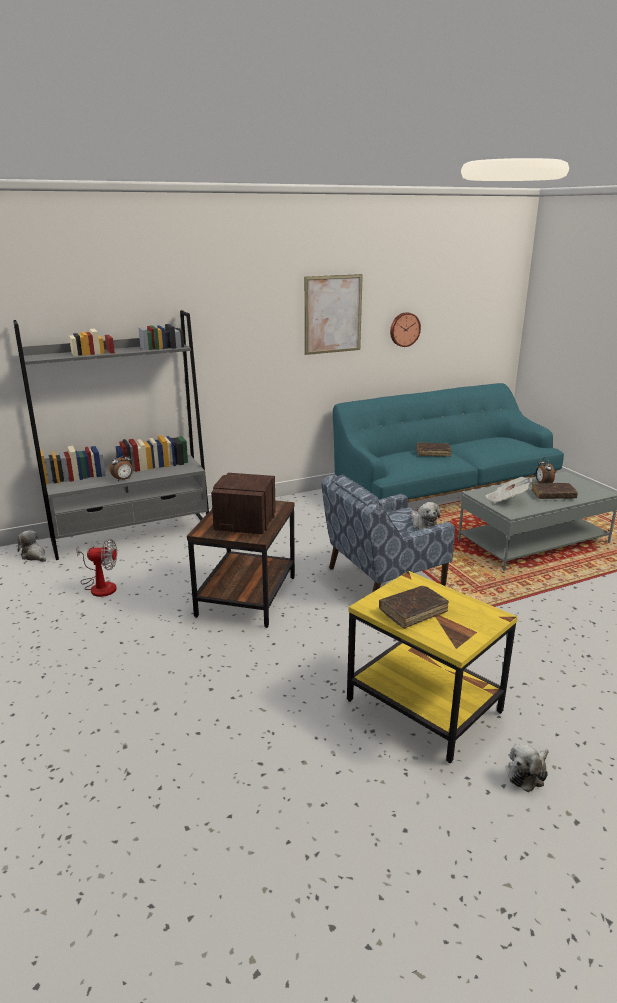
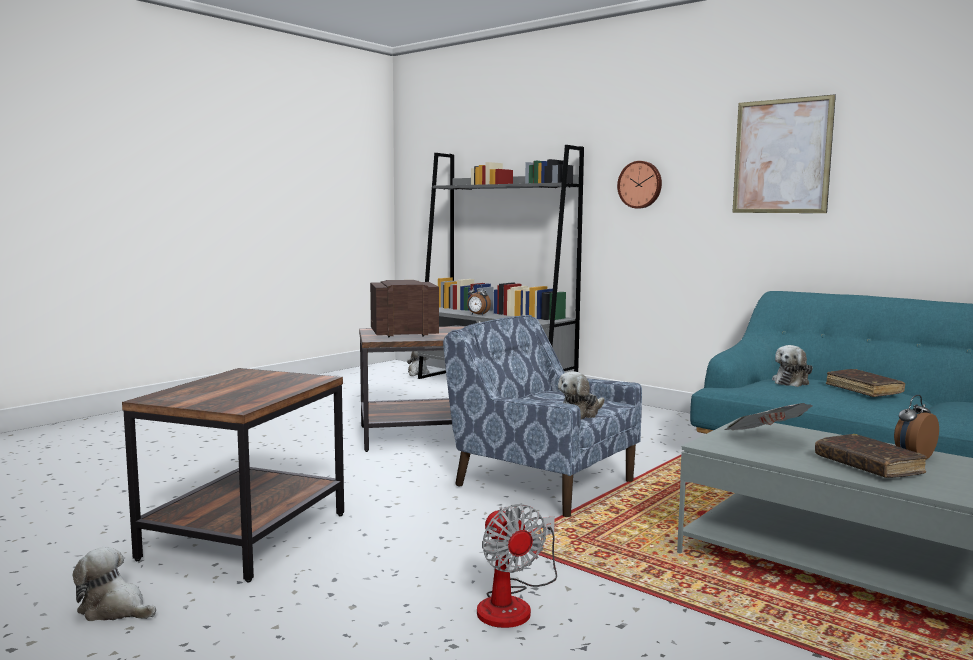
camera: 65 degrees right, 15 degrees down
fan [76,539,117,597] -> fan moved to [477,504,557,628]
yellow side table [347,571,518,763] -> brown side table [122,368,344,583]
brown book [379,586,449,628] -> none
wall clock [390,312,421,347] -> wall clock moved to [617,161,662,209]
none -> plush toy [772,345,813,387]

